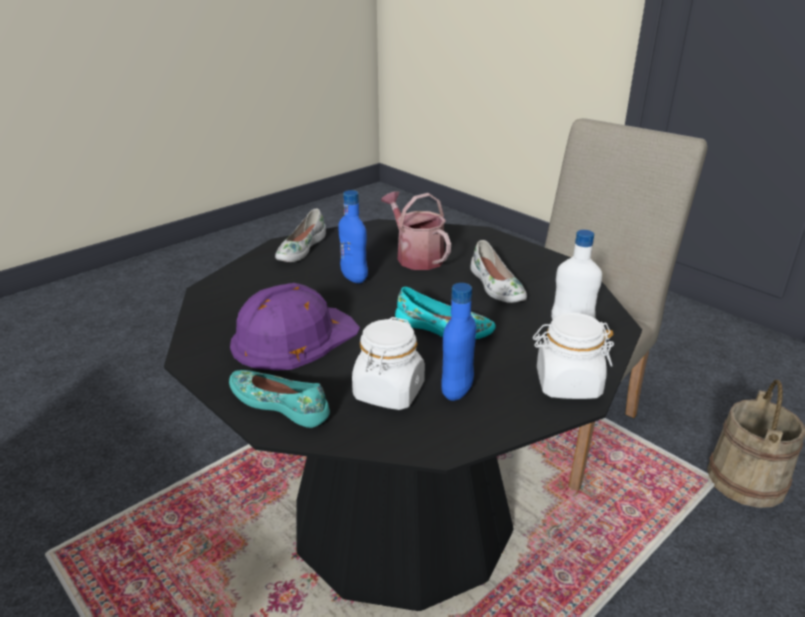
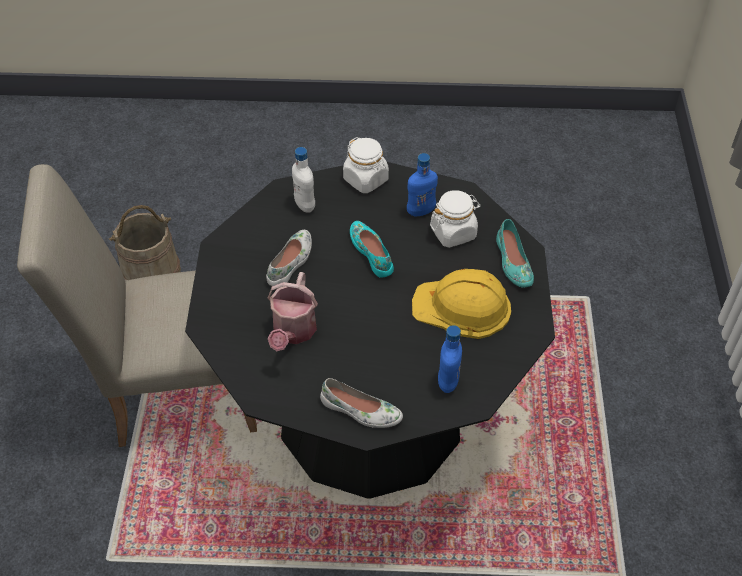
camera: 135 degrees left, 20 degrees up
purple hard hat [230,283,360,371] -> yellow hard hat [412,269,511,339]
white shoe [275,209,326,262] -> white shoe turned 45 degrees clockwise [320,378,403,428]
blue bottle [338,190,368,283] -> blue bottle moved to [438,325,462,393]

